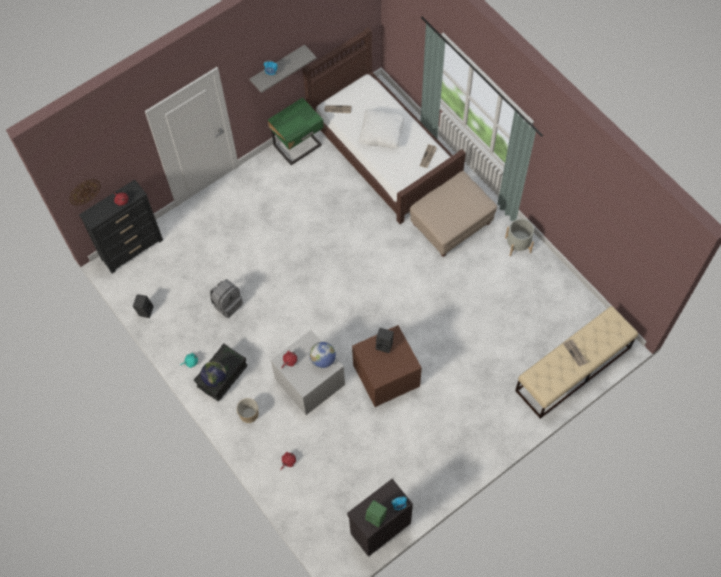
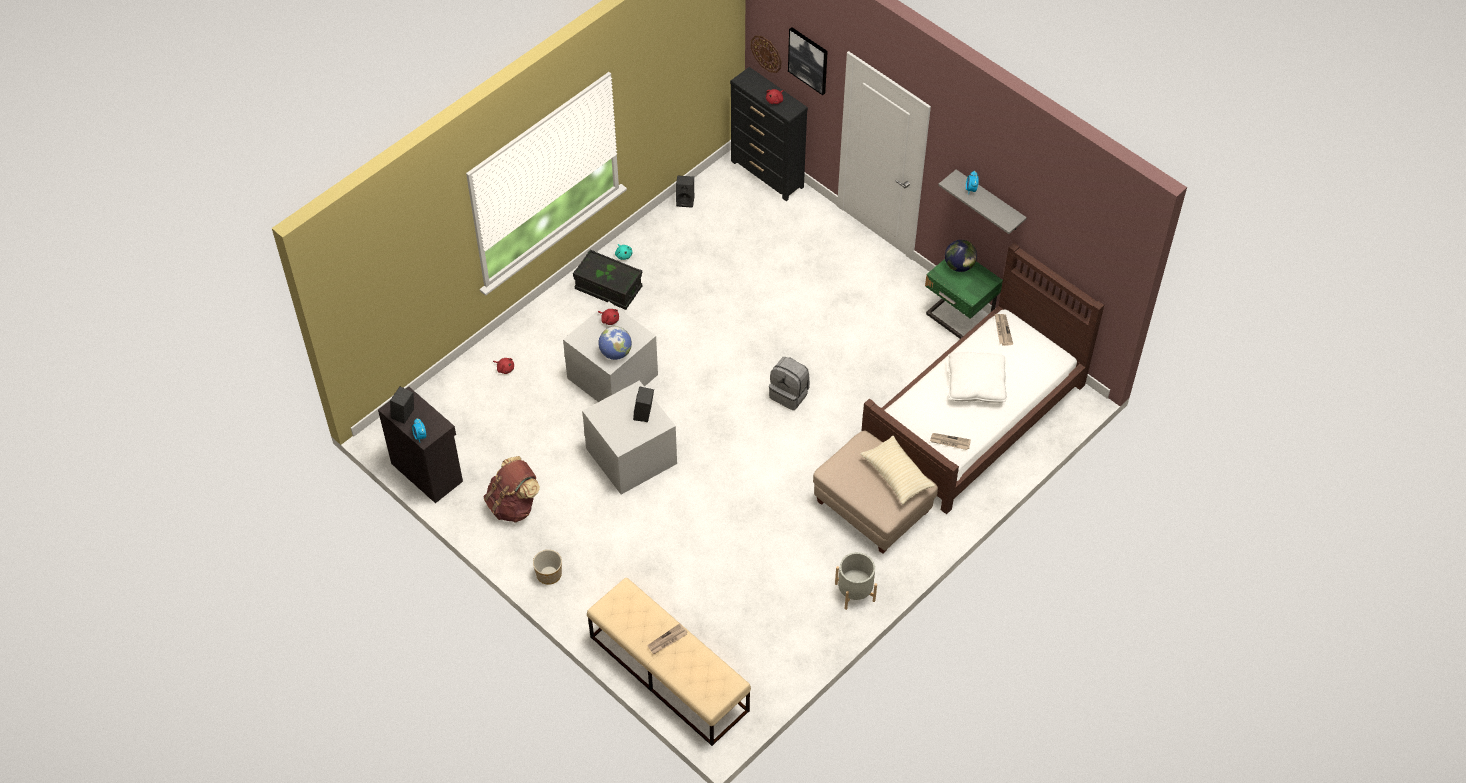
camera: 80 degrees right, 10 degrees down
globe [201,361,226,387] -> globe moved to [945,240,977,272]
grey backpack [210,279,243,318] -> grey backpack moved to [769,357,810,410]
planter [237,398,258,423] -> planter moved to [533,550,562,585]
brown storage box [352,325,422,407] -> grey storage box [582,381,677,495]
green speaker [365,500,387,528] -> black speaker [390,386,414,424]
none -> brown backpack [484,456,540,523]
none -> picture [788,27,828,95]
none -> beige pillow [861,436,935,505]

